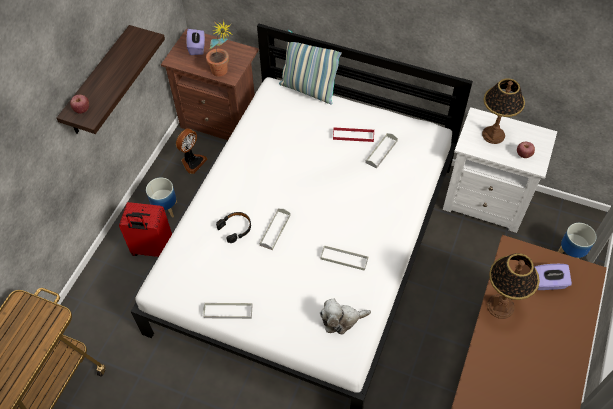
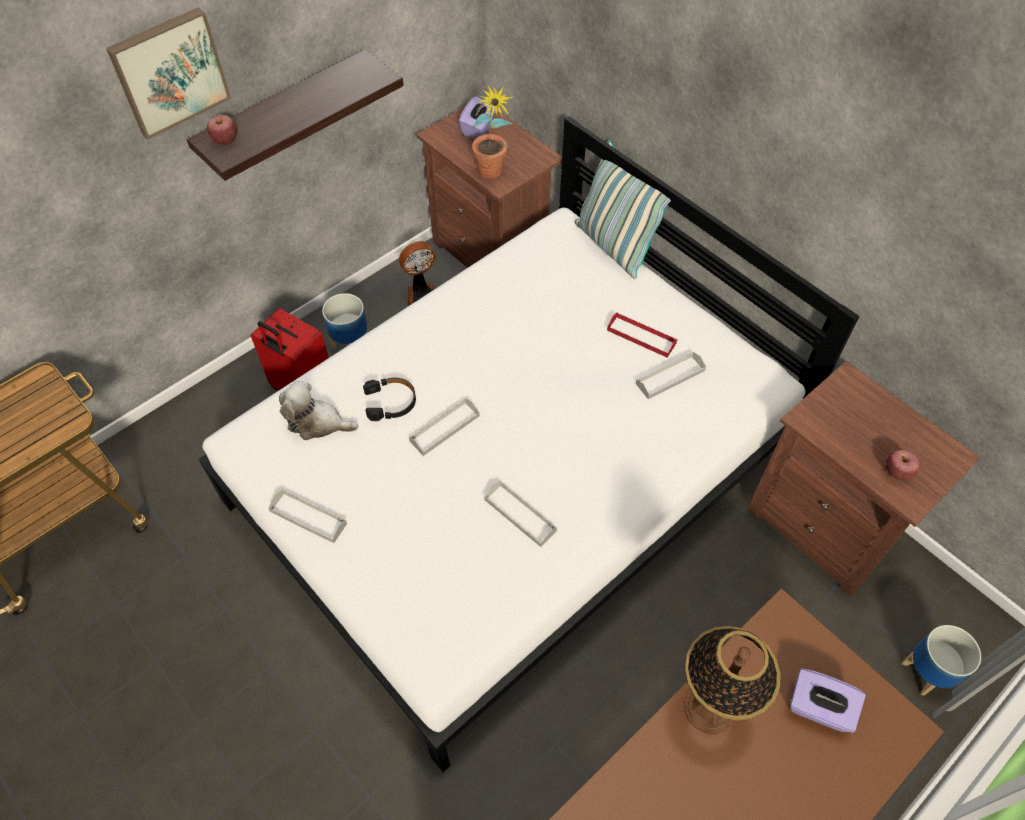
camera: 25 degrees right, 0 degrees up
plush toy [320,298,371,335] -> plush toy moved to [279,381,358,440]
white nightstand [443,107,557,233] -> brown nightstand [747,361,981,597]
table lamp [482,78,525,144] -> none
none -> picture [106,7,231,139]

